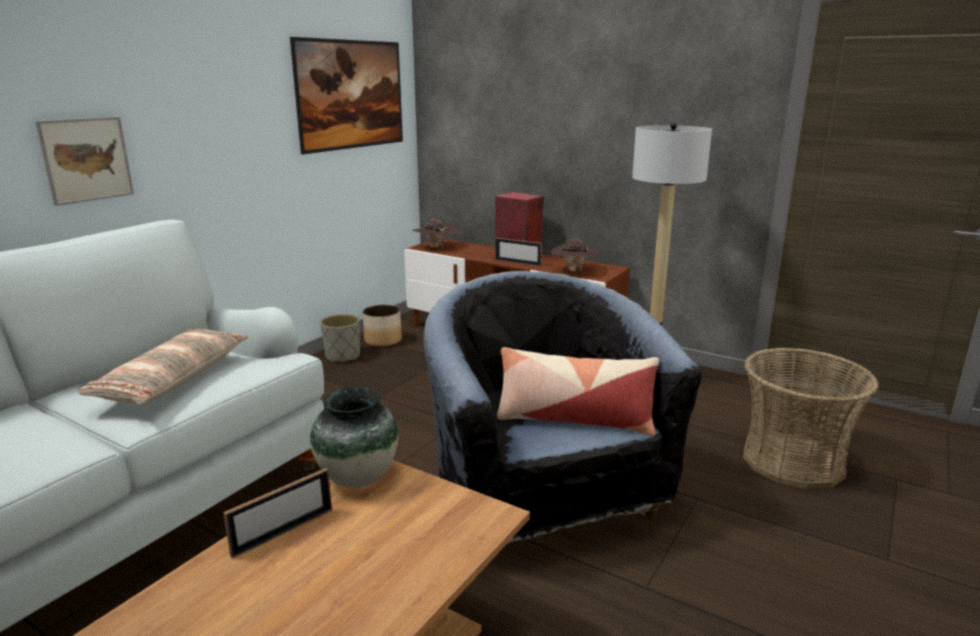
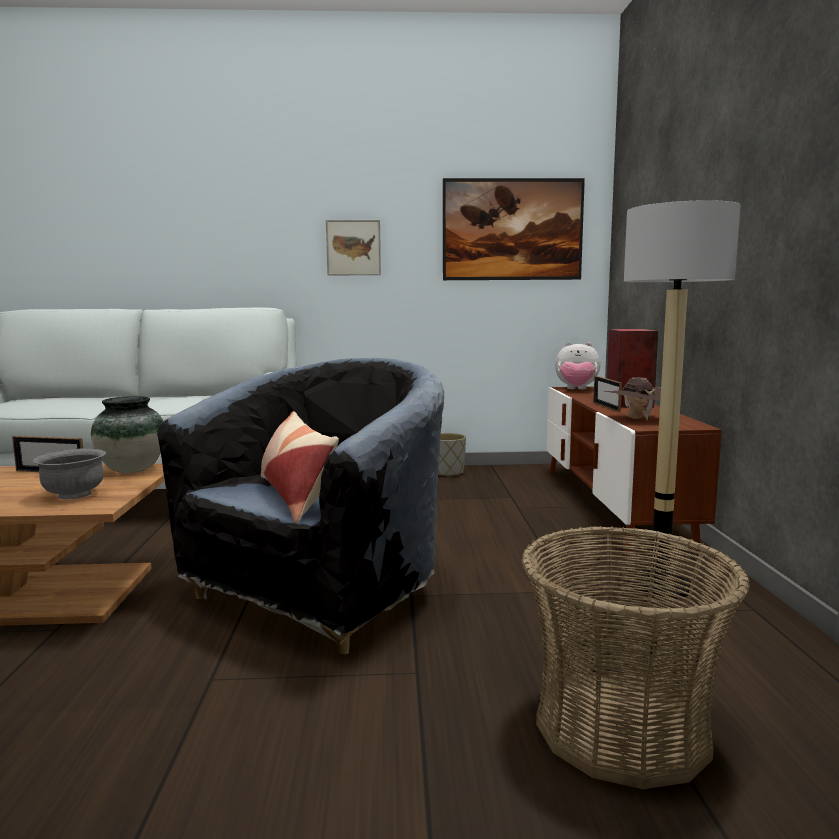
camera: 55 degrees right, 10 degrees down
picture [35,117,134,206] -> picture moved to [326,220,381,275]
pillow [78,329,248,404] -> none
planter [363,305,402,347] -> none
brown hat [413,219,458,247] -> plush toy [555,342,601,389]
none -> grey bowl [33,448,106,499]

